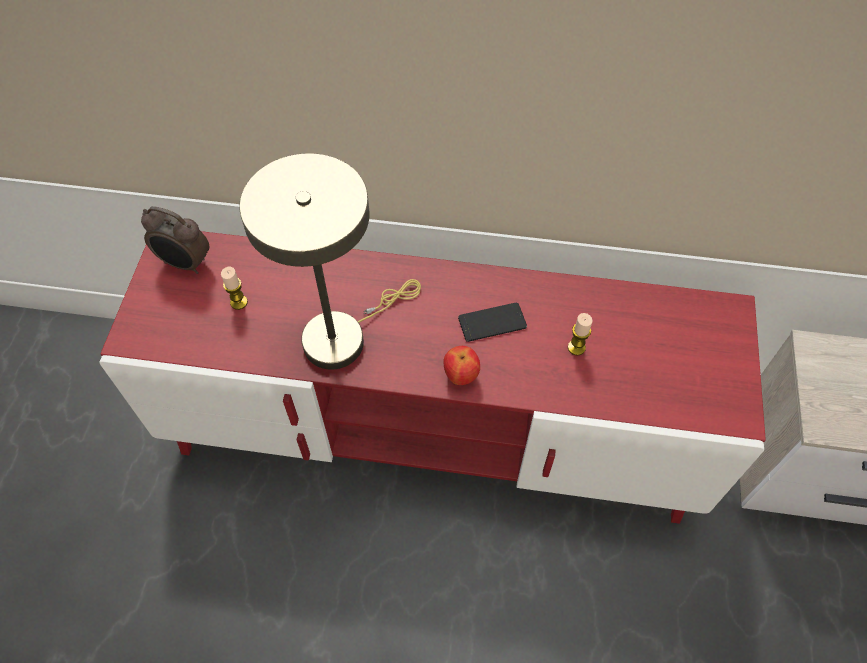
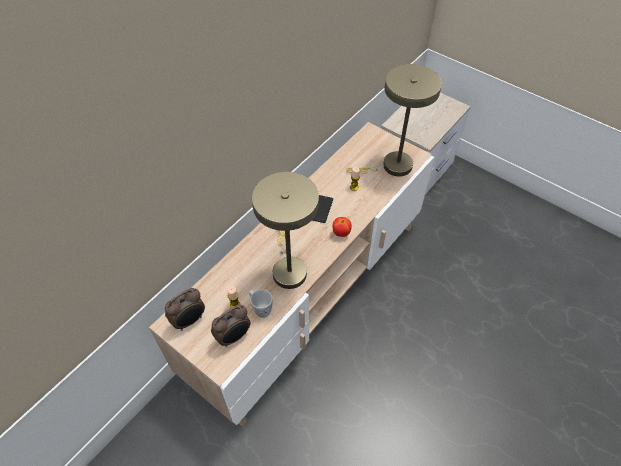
camera: 60 degrees left, 5 degrees down
red tv stand [99,231,766,524] -> beige tv stand [149,122,435,427]
none -> alarm clock [211,304,251,347]
none -> white mug [249,289,273,318]
none -> beige table lamp [346,64,442,176]

